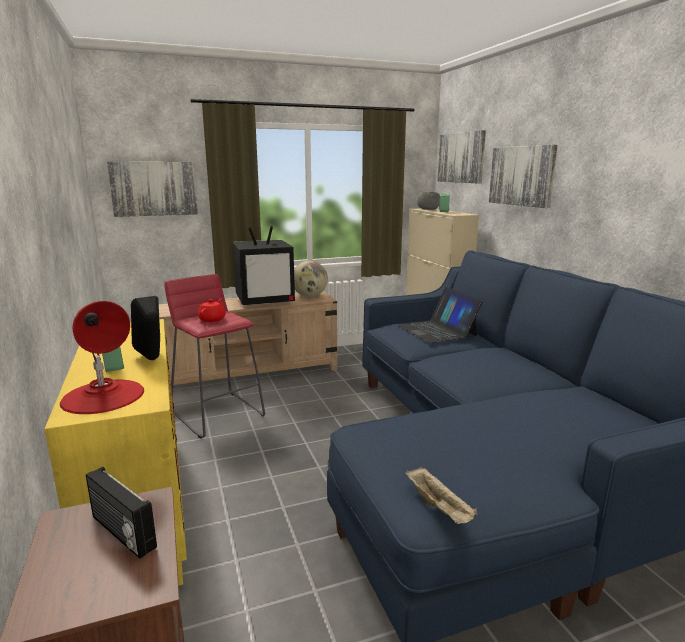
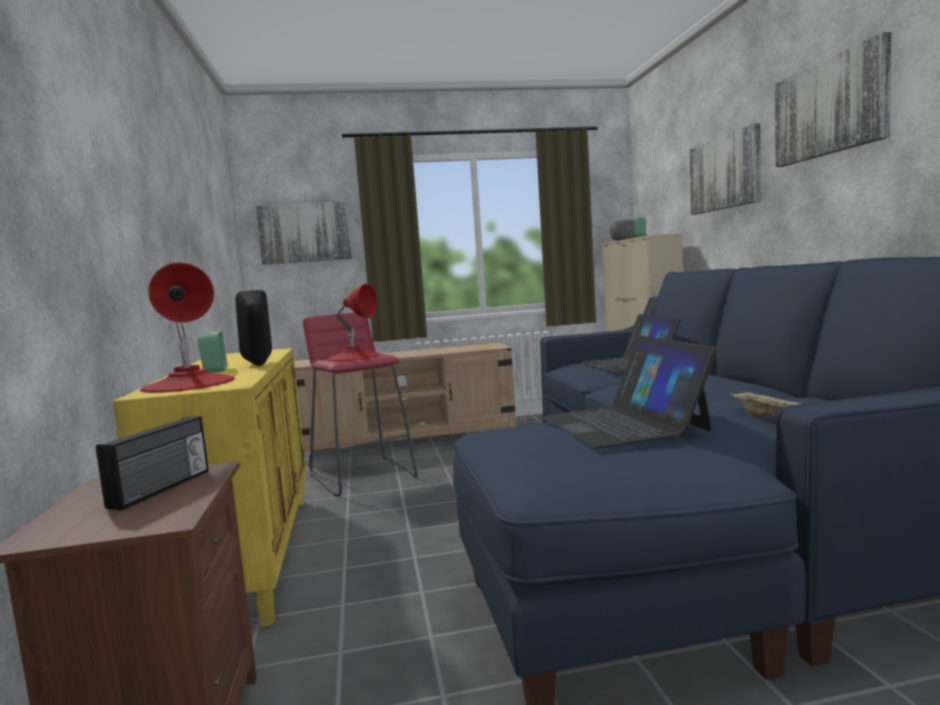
camera: 10 degrees right, 10 degrees down
radio [86,467,157,558] -> radio turned 120 degrees counterclockwise [96,416,209,510]
red teapot [198,298,226,322] -> red table lamp [327,284,380,361]
television [232,226,295,305] -> none
globe [294,261,328,297] -> none
beige tray [405,467,477,524] -> beige tray moved to [729,391,801,418]
picture [438,130,486,183] -> picture moved to [775,32,892,167]
none -> laptop [541,335,717,448]

